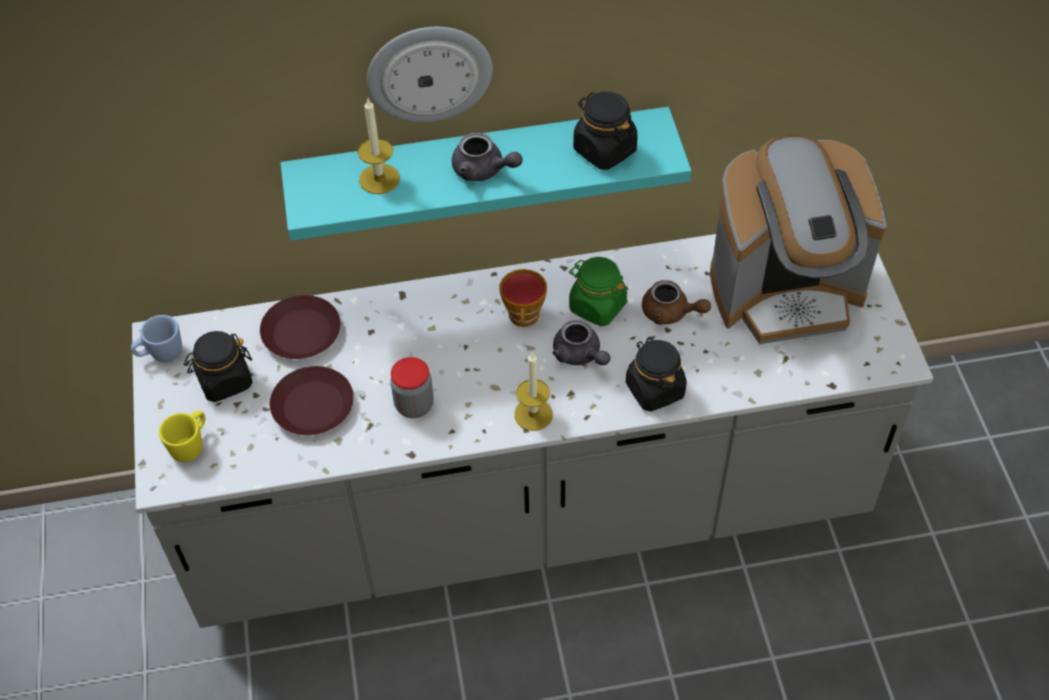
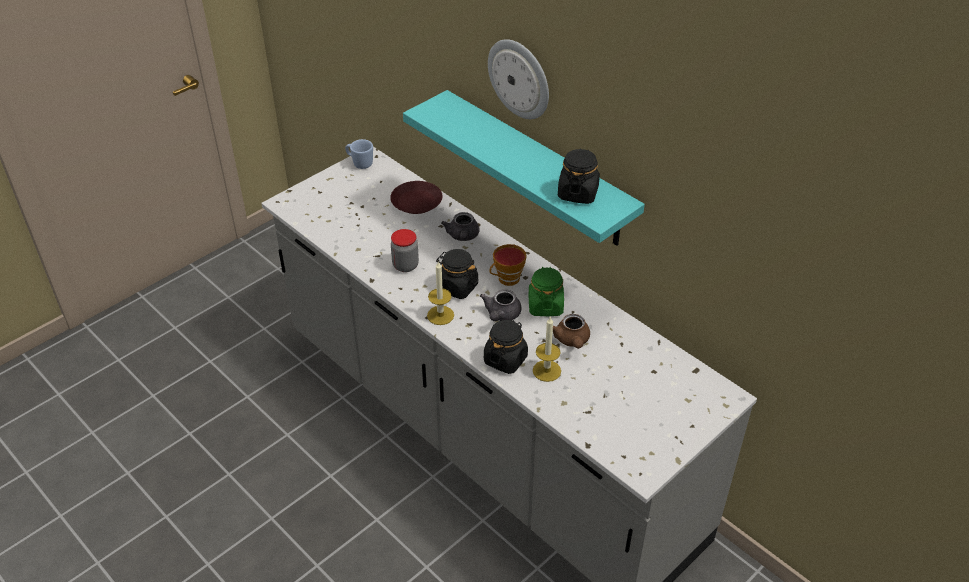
camera: 55 degrees right, 10 degrees down
yellow mug [159,410,205,462] -> none
black jar [184,331,253,402] -> black jar moved to [436,249,478,299]
brown plate [270,366,354,435] -> none
candle [358,99,400,194] -> candle moved to [533,316,561,382]
grey teapot [452,133,523,181] -> grey teapot moved to [441,212,479,241]
coffee machine [710,134,887,344] -> none

